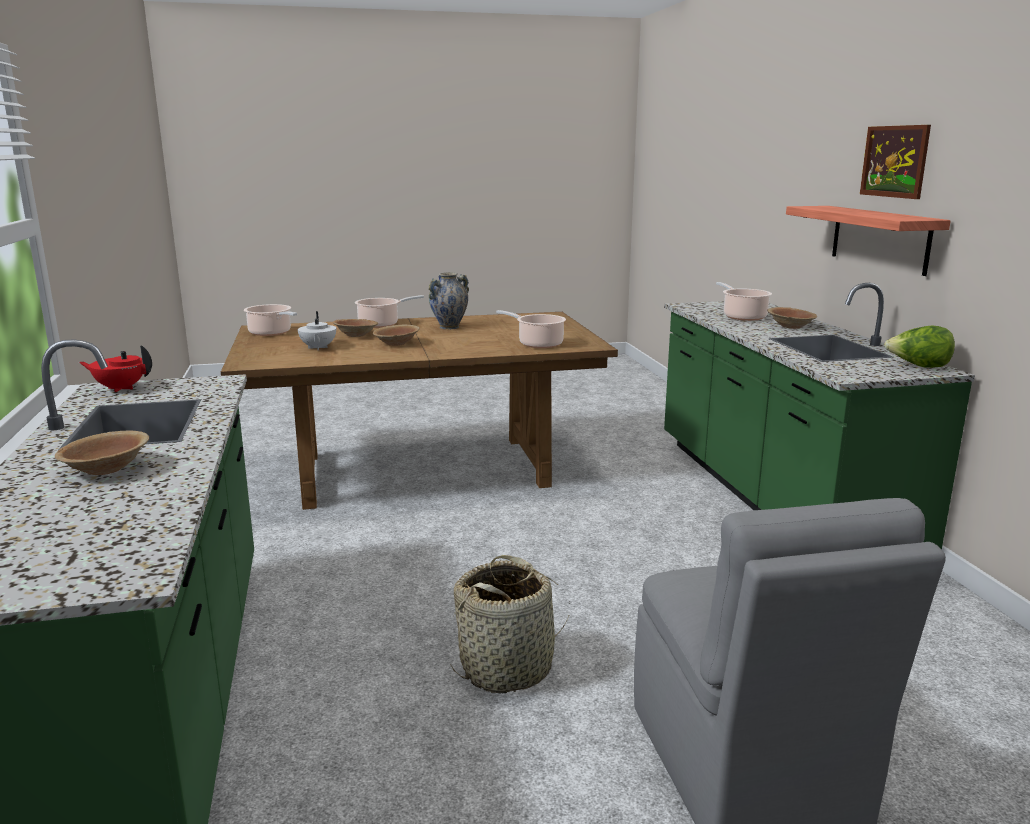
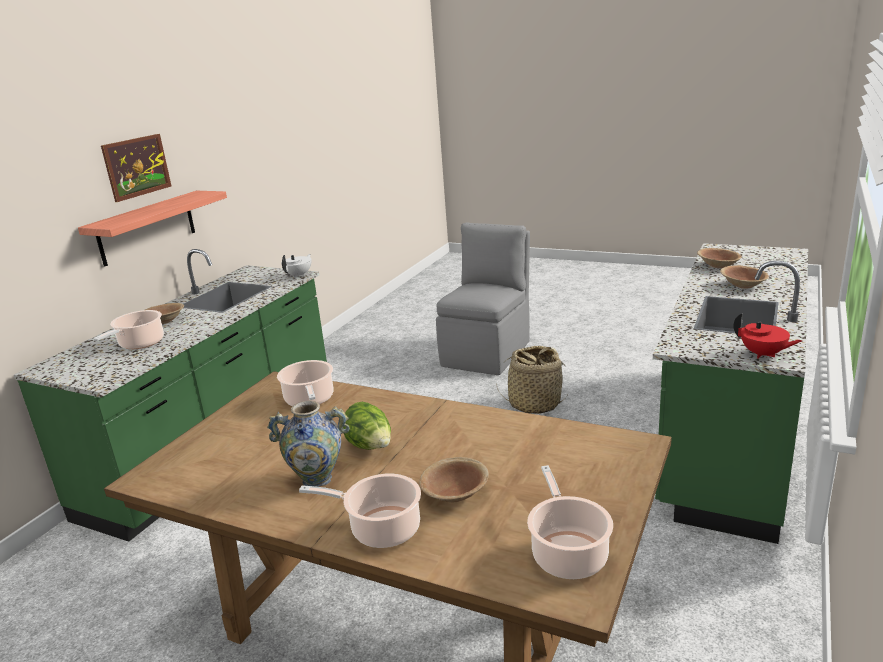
camera: 140 degrees left, 5 degrees up
white teapot [298,311,336,350] -> white teapot moved to [281,254,312,278]
brown bowl [373,325,420,346] -> brown bowl moved to [697,248,742,268]
lettuce [884,325,955,368] -> lettuce moved to [343,401,391,450]

